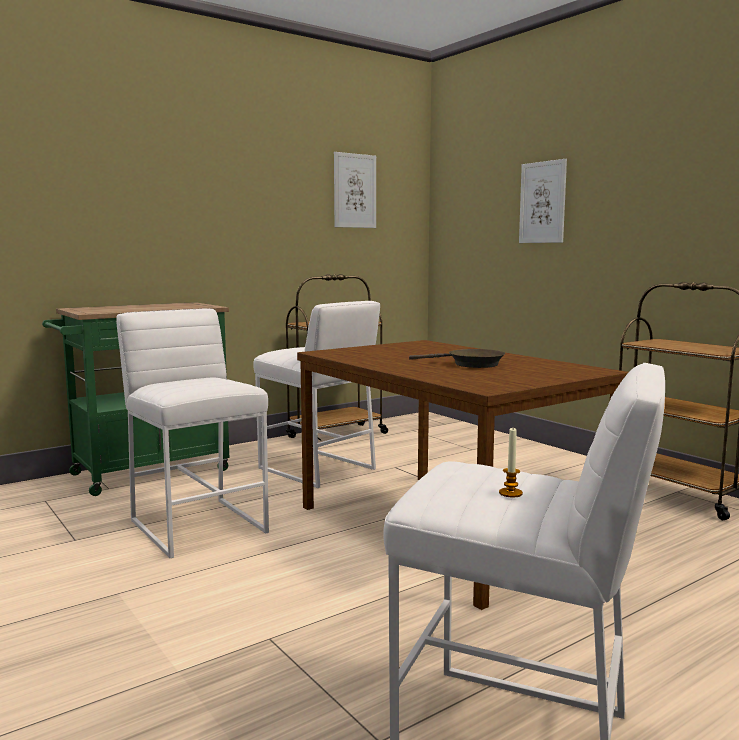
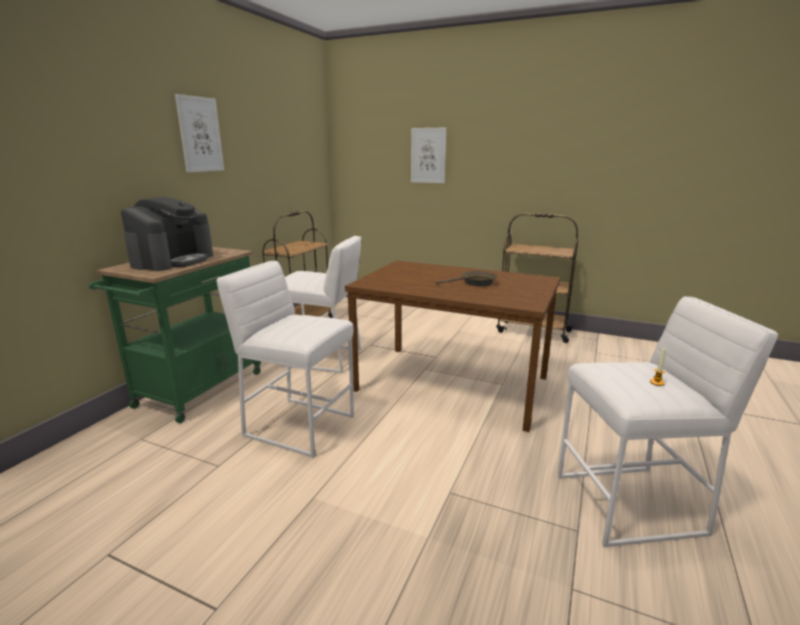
camera: 30 degrees left, 10 degrees up
picture [334,152,376,228] -> picture moved to [175,94,224,172]
none -> coffee machine [121,197,213,271]

